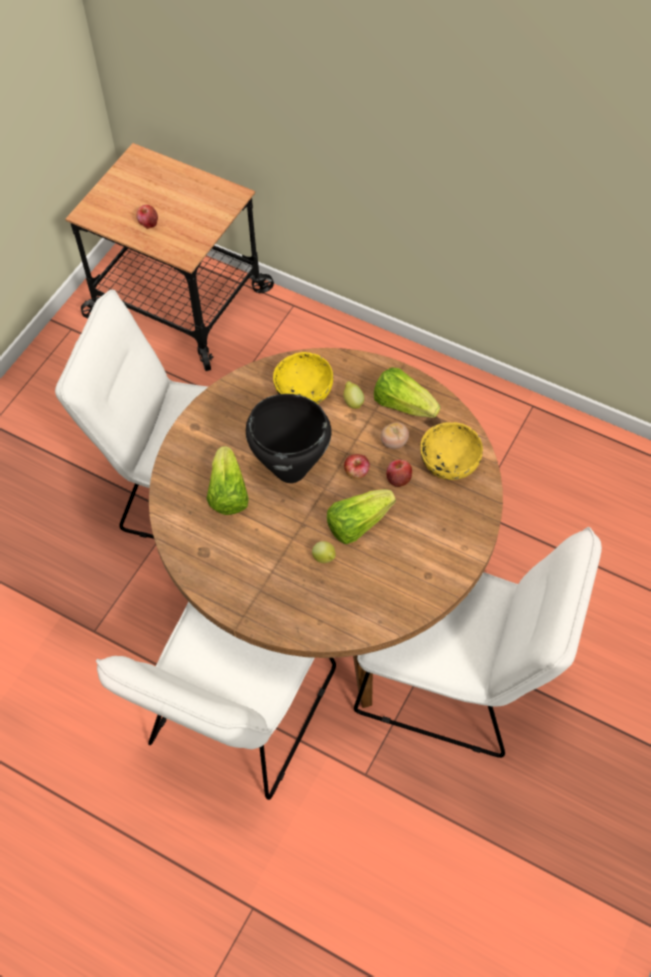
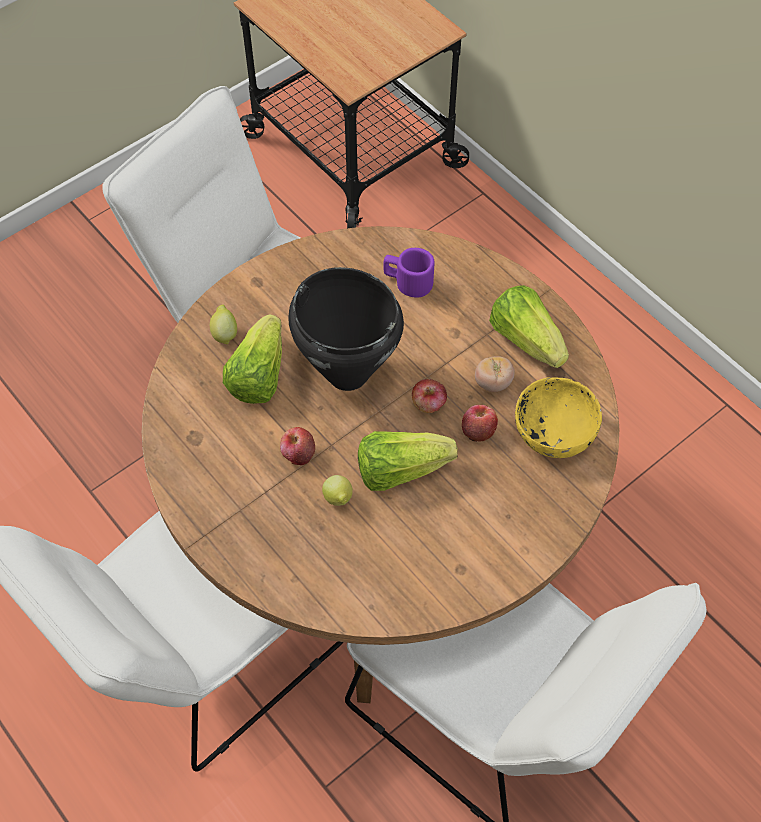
camera: 20 degrees right, 0 degrees up
apple [136,205,158,229] -> apple moved to [280,427,315,465]
yellow bowl [273,352,333,404] -> purple mug [383,248,435,298]
lemon [343,381,364,409] -> lemon moved to [210,305,237,345]

